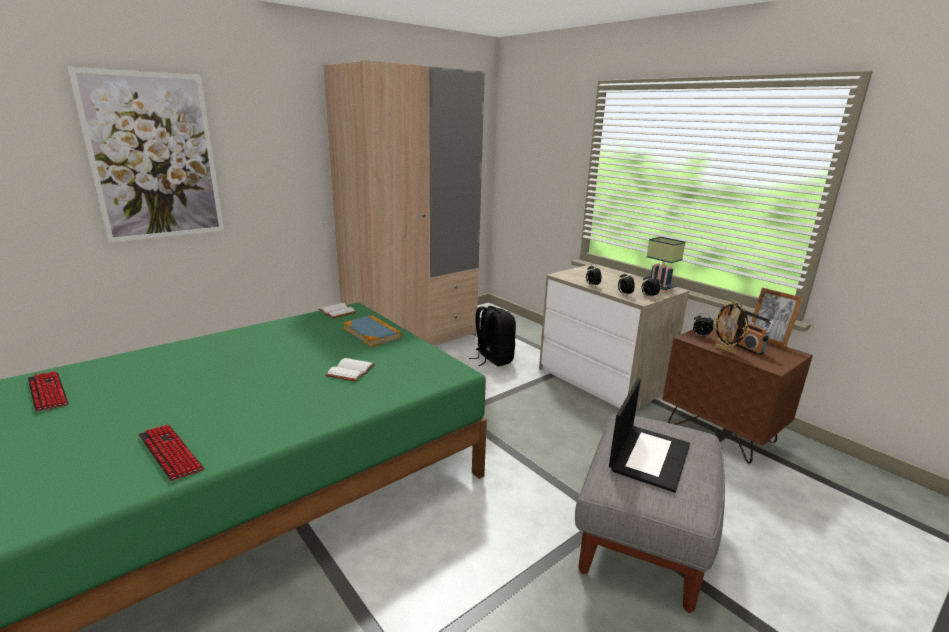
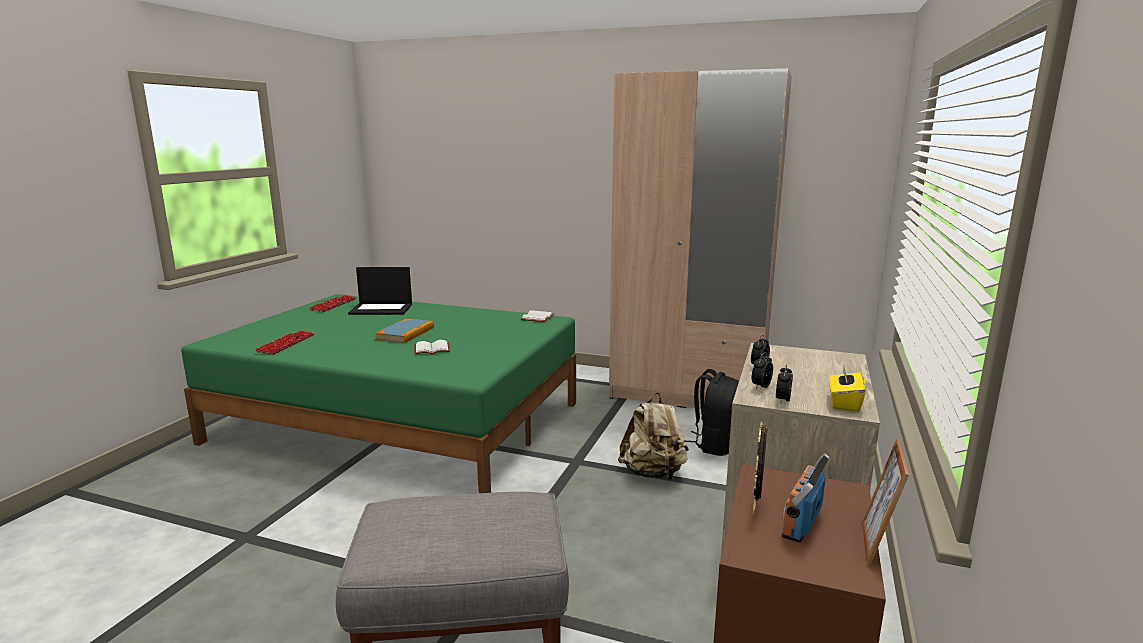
camera: 60 degrees right, 5 degrees down
picture [67,67,224,243] -> none
book [343,315,402,347] -> book moved to [375,319,434,343]
laptop [609,378,690,493] -> laptop moved to [348,267,412,315]
table lamp [646,237,686,292] -> yellow tissue box [829,364,866,412]
alarm clock [693,313,714,337] -> none
none -> beige backpack [618,393,689,480]

